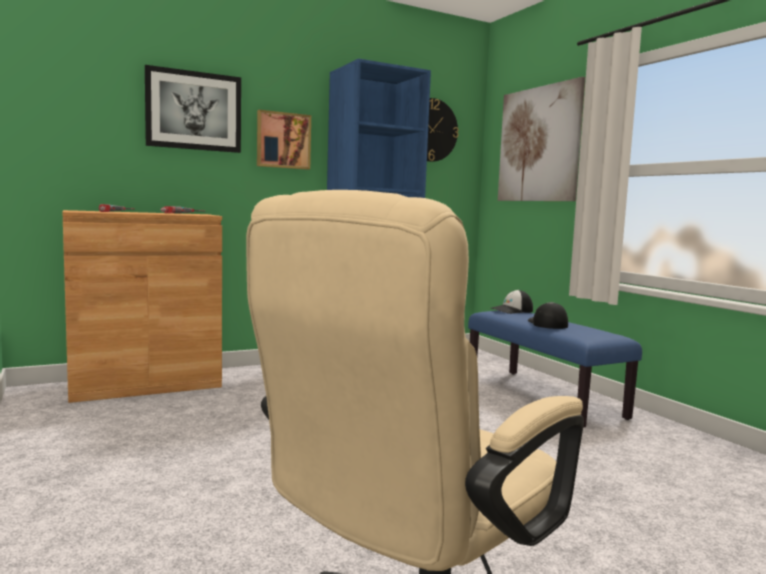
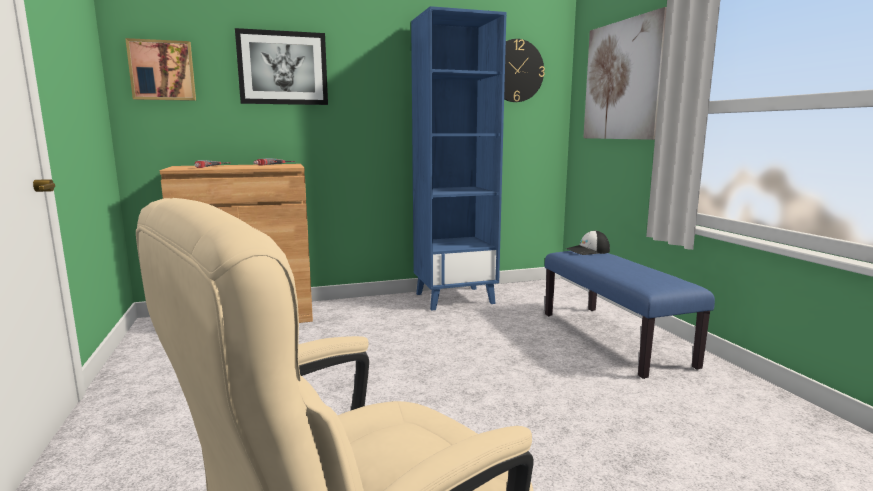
camera: 10 degrees right, 5 degrees up
picture [257,110,311,170] -> picture moved to [125,38,196,101]
cap [528,302,568,329] -> none

